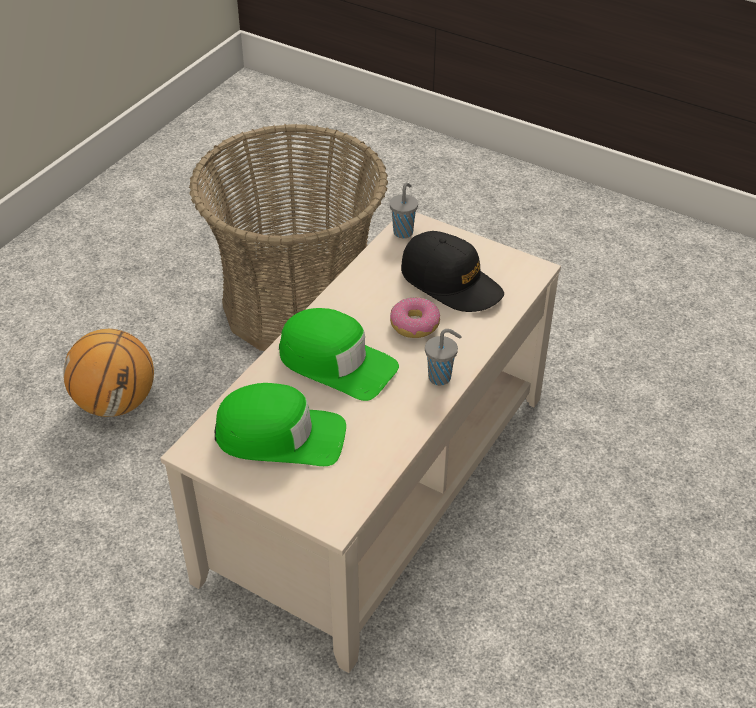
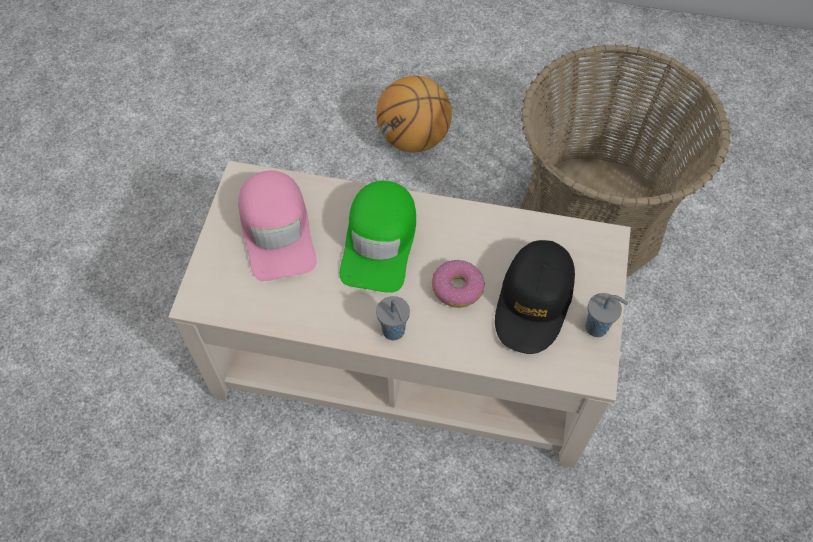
camera: 70 degrees right, 15 degrees up
green cap [215,383,346,466] -> pink cap [238,170,317,281]
grey cup [389,182,418,238] -> grey cup moved to [585,293,628,337]

